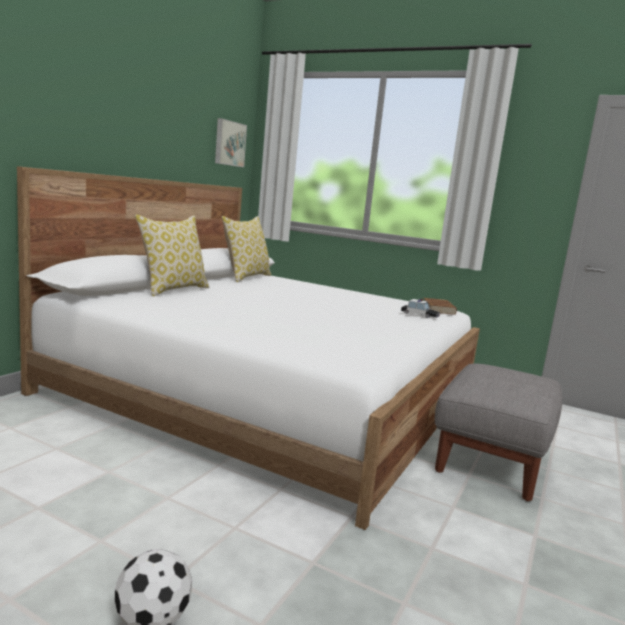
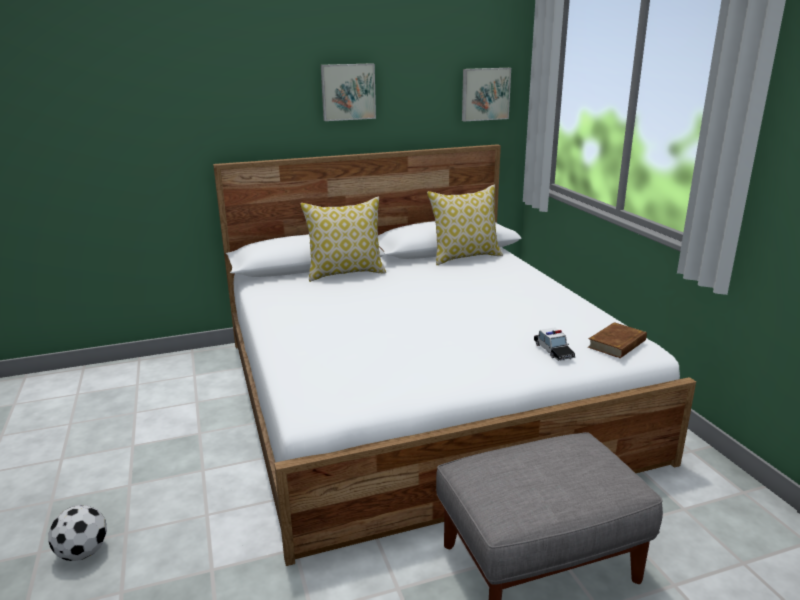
camera: 45 degrees right, 10 degrees up
none -> picture [321,63,376,121]

